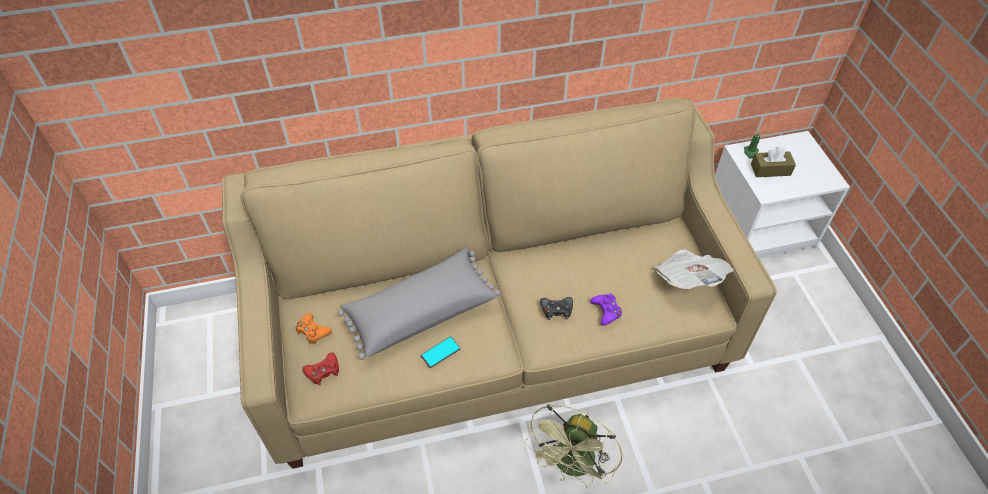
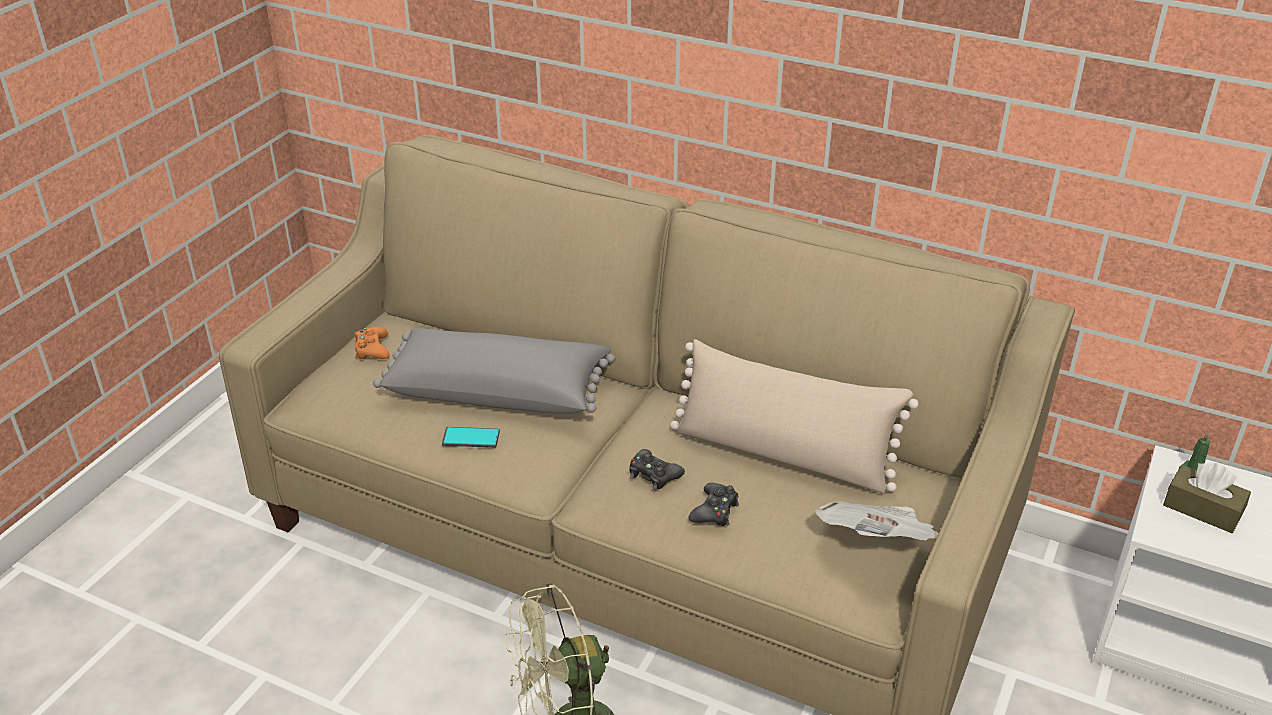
camera: 40 degrees right, 15 degrees down
red game controller [302,352,339,385] -> none
purple game controller [590,294,622,326] -> black game controller [689,483,739,526]
none -> beige pillow [670,339,919,494]

